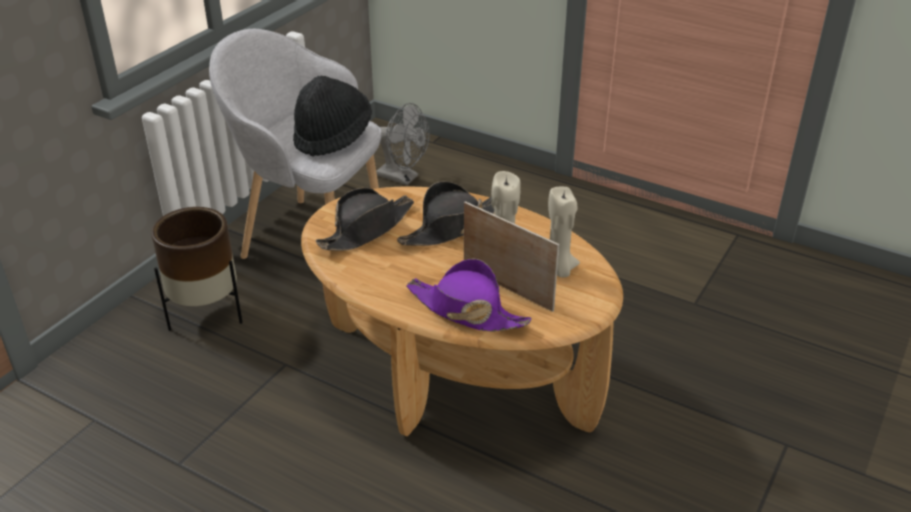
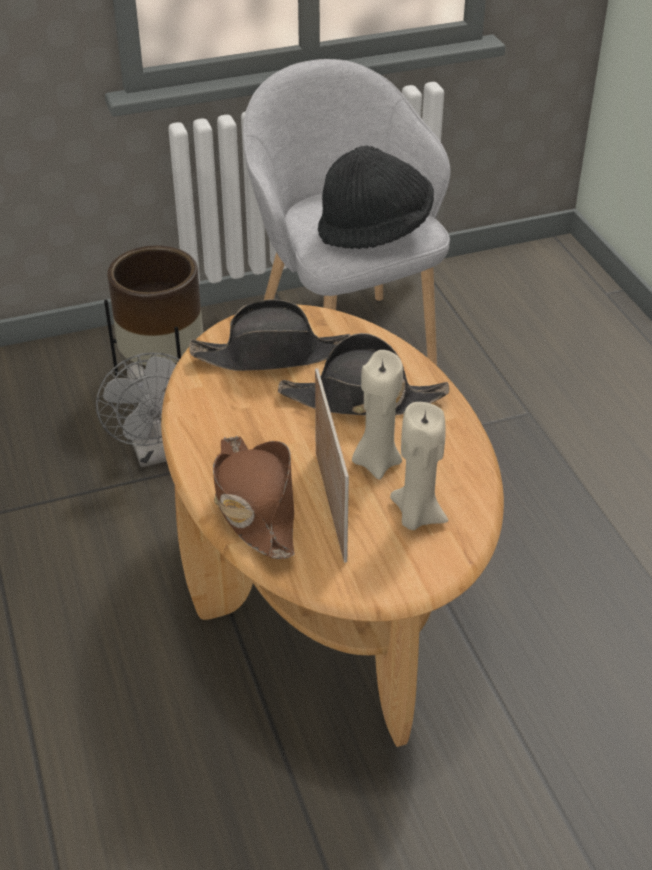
camera: 40 degrees right, 5 degrees up
grey fan [376,103,430,185] -> grey fan moved to [96,353,180,467]
purple hat [406,258,532,332] -> brown hat [213,436,295,559]

